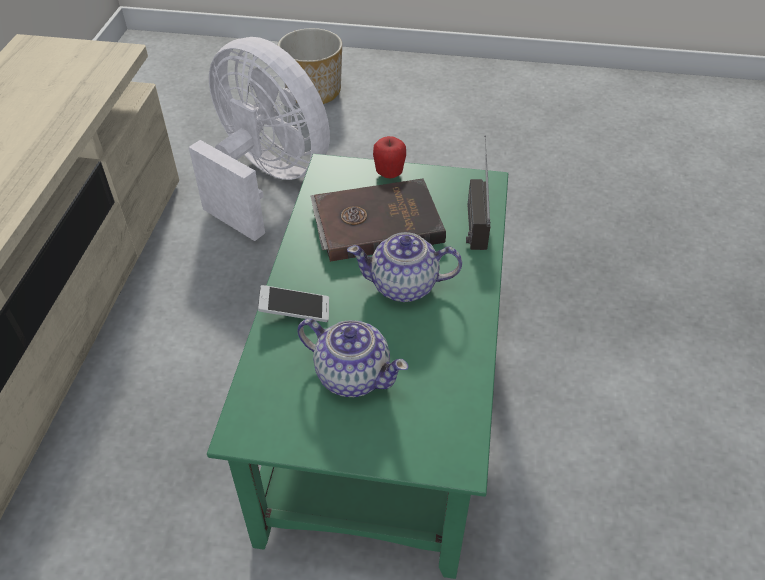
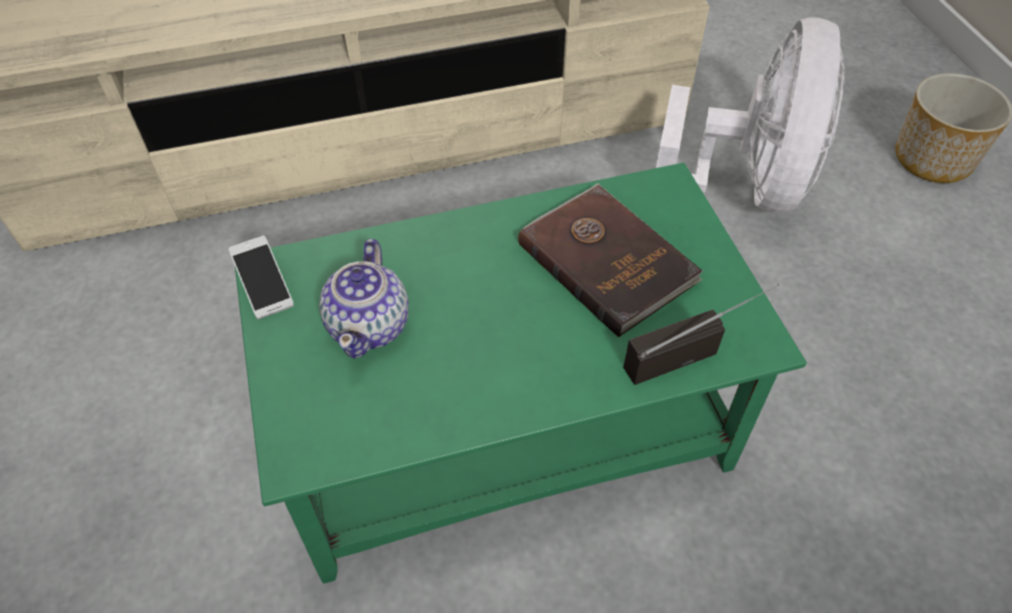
camera: 65 degrees right, 5 degrees up
phone [258,285,329,322] -> phone moved to [228,235,294,320]
teapot [347,232,462,302] -> none
apple [373,136,406,178] -> none

